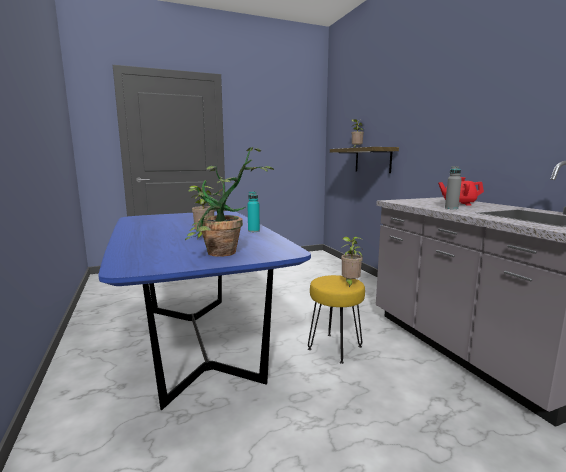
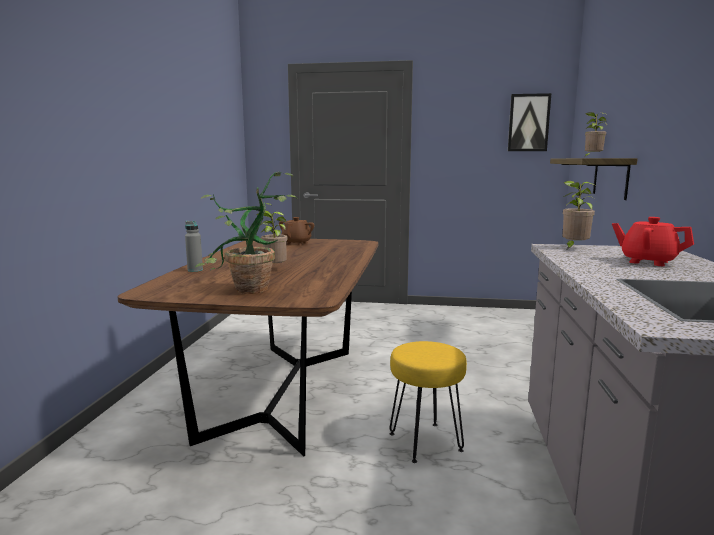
camera: 30 degrees right, 0 degrees up
blue dining table [98,211,311,410] -> brown dining table [117,239,378,456]
turquoise bottle [247,191,260,232] -> none
potted plant [341,237,363,287] -> potted plant moved to [563,181,597,250]
grey bottle [445,166,462,209] -> grey bottle moved to [185,221,203,272]
none -> brown teapot [279,217,314,246]
none -> picture [508,93,551,151]

